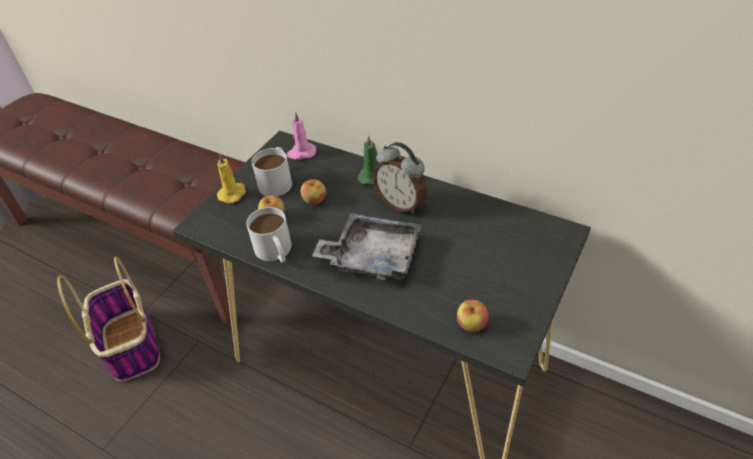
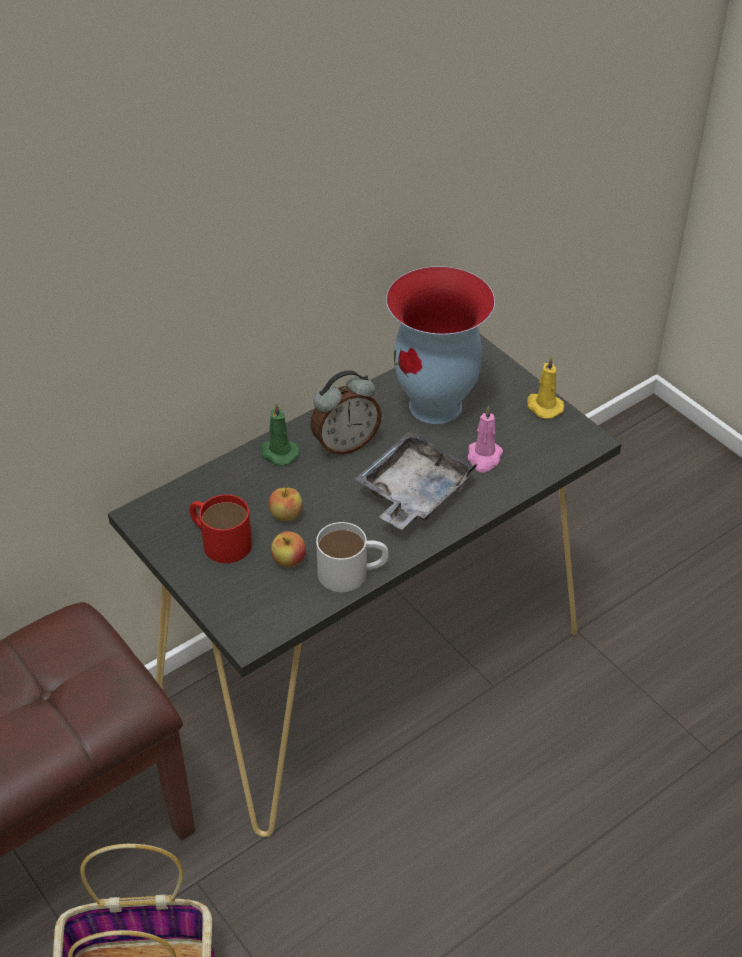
camera: 70 degrees left, 0 degrees up
yellow candle [217,154,246,204] -> yellow candle moved to [527,357,564,419]
white mug [252,147,292,196] -> red mug [189,494,252,563]
pink candle [287,112,316,160] -> pink candle moved to [467,406,503,472]
apple [457,300,489,332] -> none
none -> vase [386,266,495,424]

